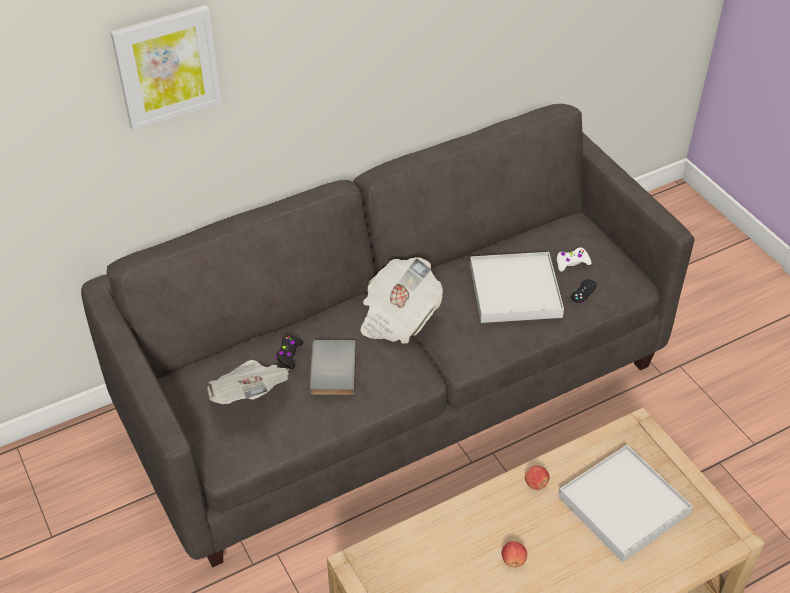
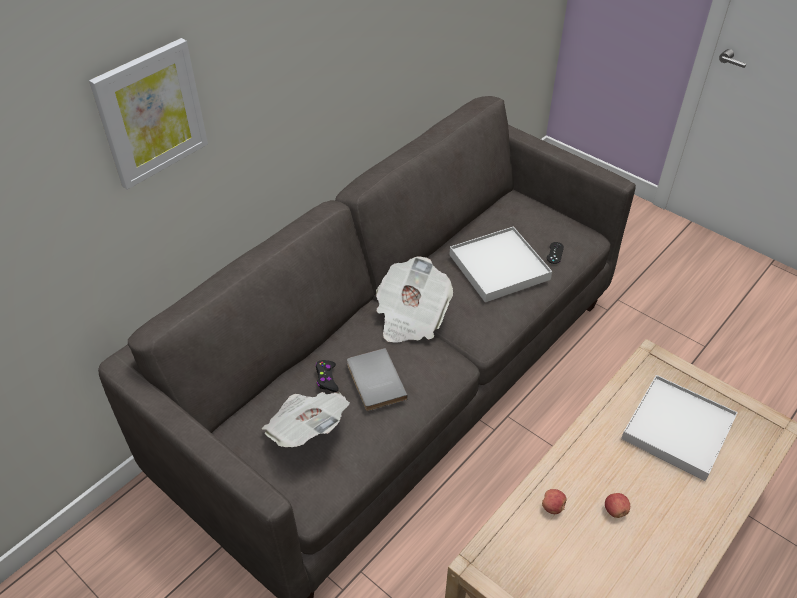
camera: 20 degrees left, 0 degrees up
apple [525,465,550,490] -> apple moved to [542,489,566,514]
white game controller [557,248,591,272] -> none

